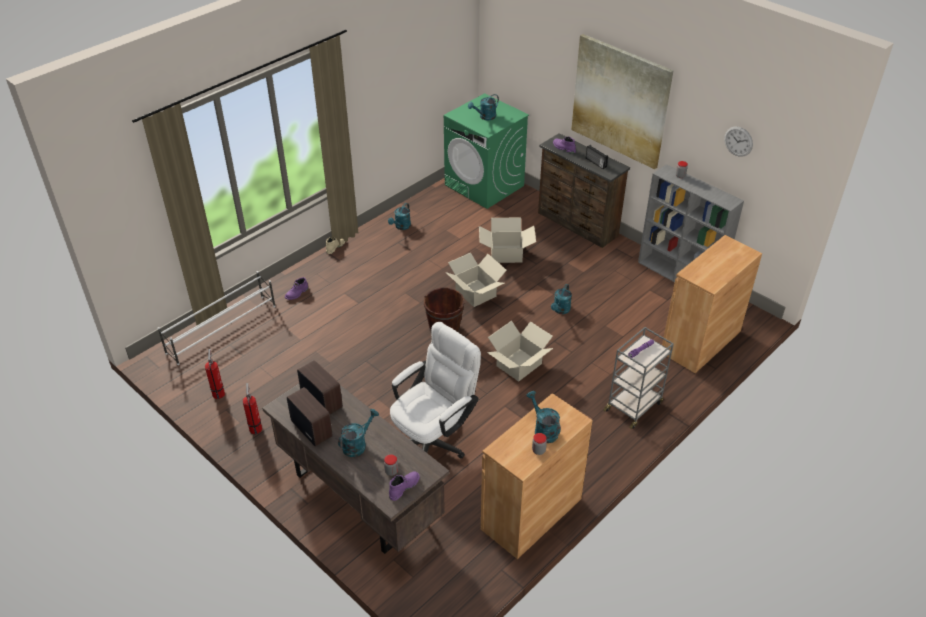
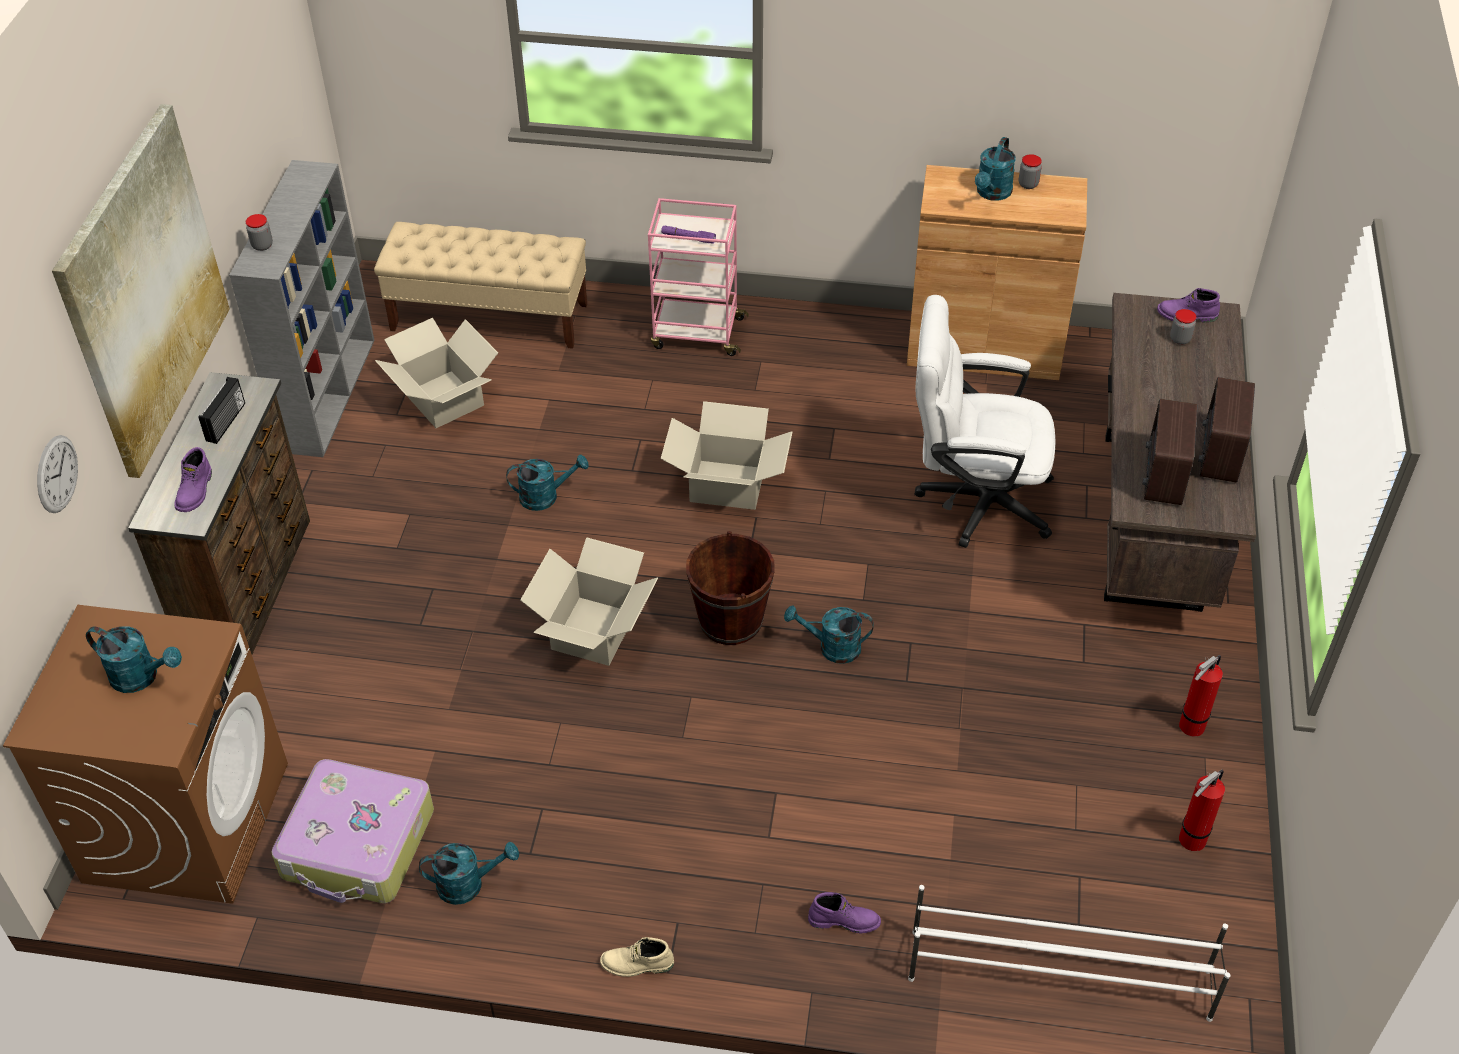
camera: 125 degrees left, 5 degrees up
turquoise watering can [338,409,379,457] -> turquoise watering can moved to [784,605,874,664]
green washing machine [444,93,529,209] -> brown washing machine [3,605,288,904]
cardboard box [479,218,536,263] -> cardboard box moved to [375,318,498,428]
grey cart [603,327,674,429] -> pink cart [648,198,749,356]
brown cabinet [662,235,762,373] -> beige bench [374,222,587,349]
wall clock [724,126,753,157] -> wall clock moved to [37,435,78,513]
none -> suitcase [272,759,434,903]

